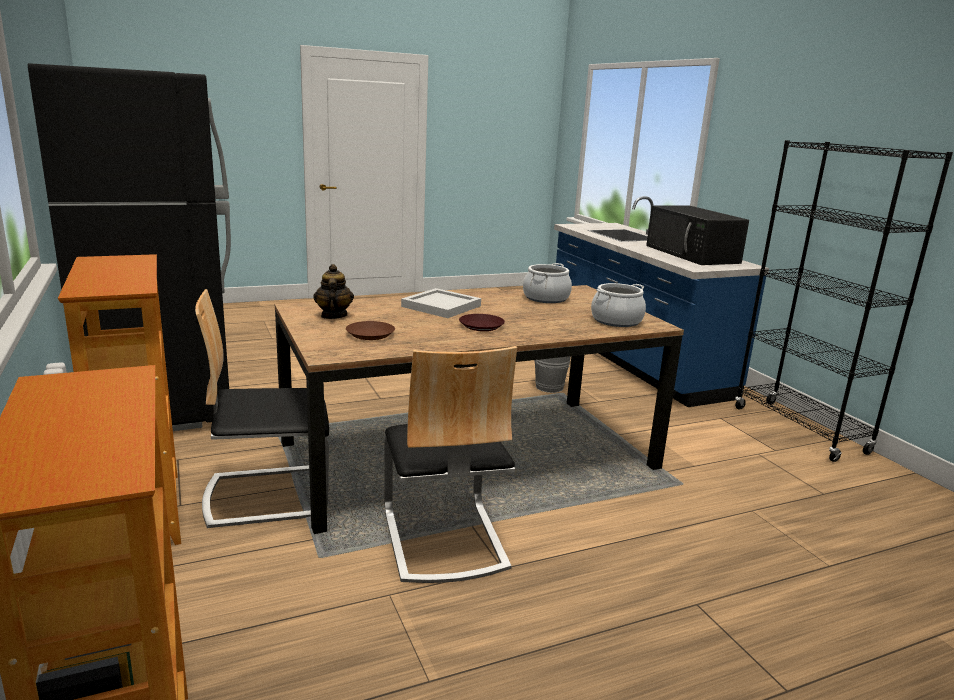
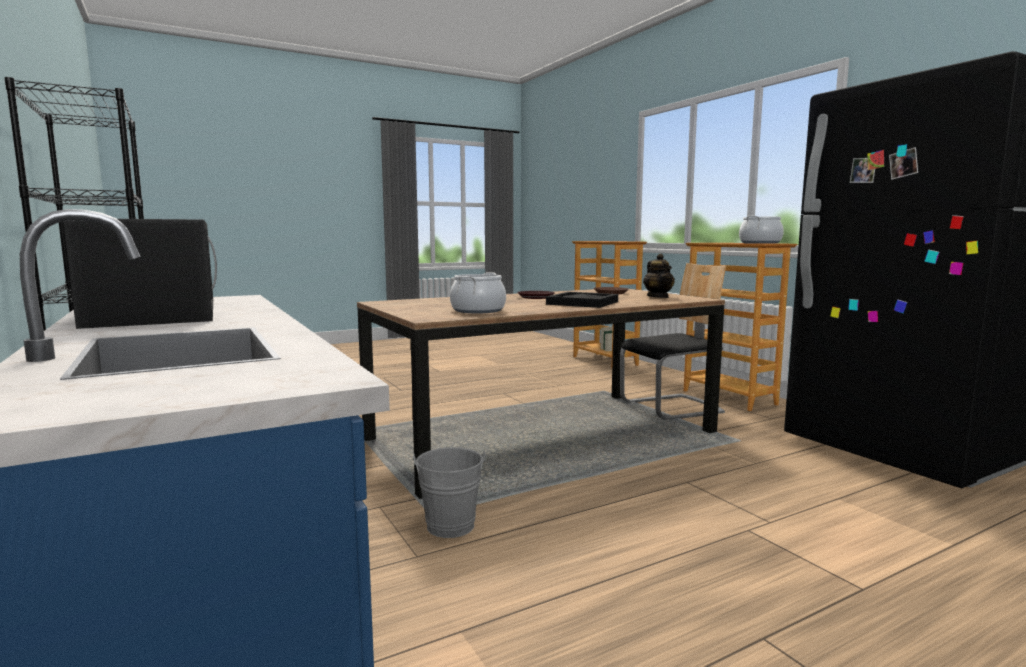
camera: 175 degrees right, 10 degrees down
chair [384,346,517,583] -> none
white tray [401,288,481,318] -> black tray [546,292,618,308]
cooking pot [591,283,646,327] -> cooking pot moved to [739,216,784,244]

